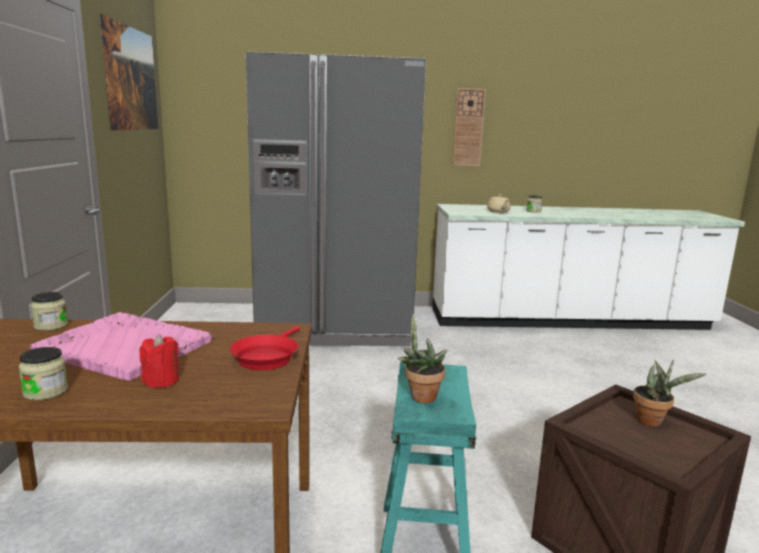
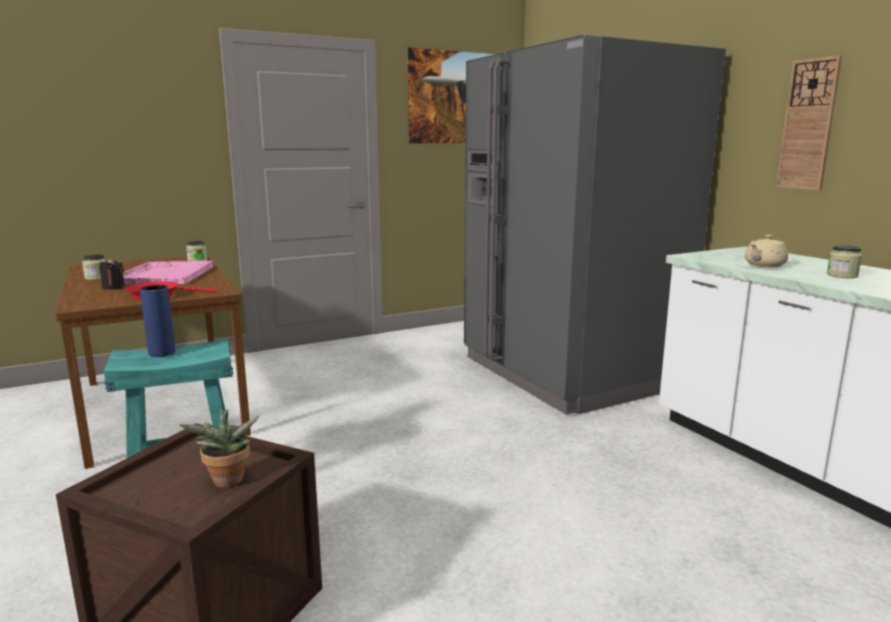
camera: 65 degrees right, 0 degrees up
red candle [140,334,179,388] -> black candle [99,258,125,290]
potted plant [397,314,447,403] -> blue vase [140,285,175,357]

